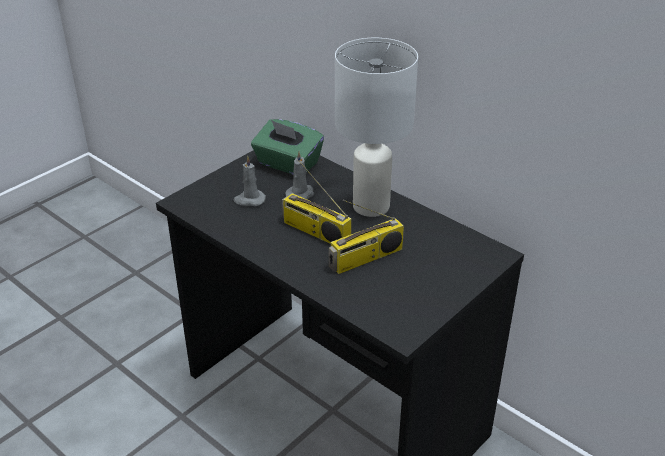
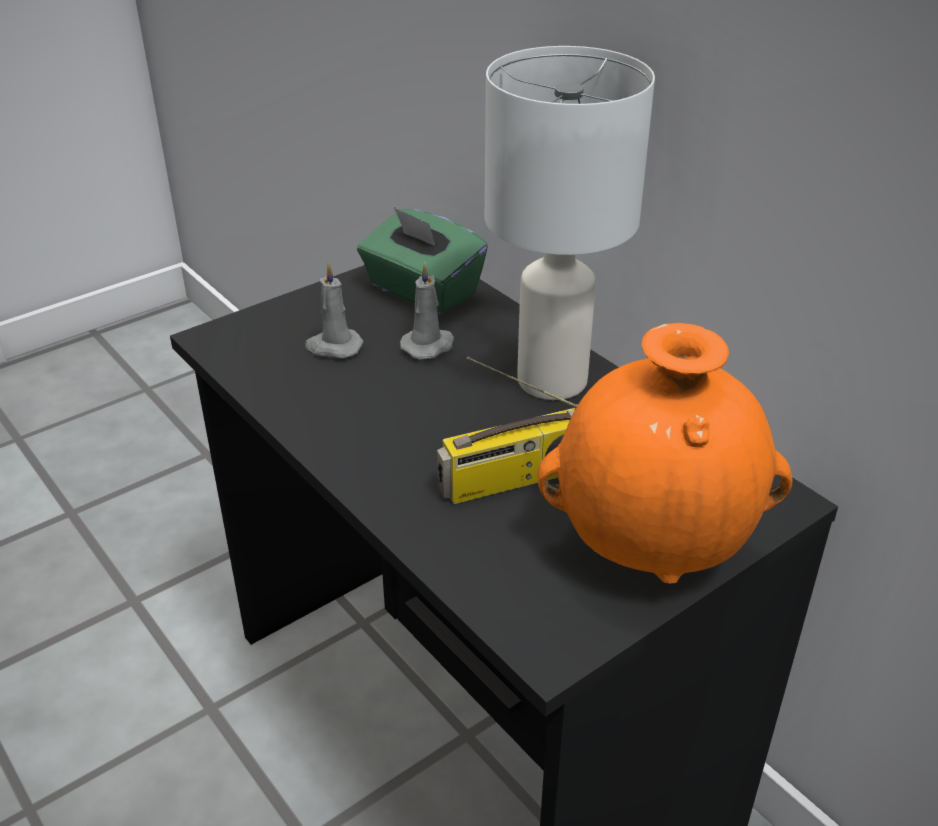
camera: 10 degrees right, 0 degrees up
radio [282,160,351,244] -> none
none -> orange vase [537,323,793,584]

